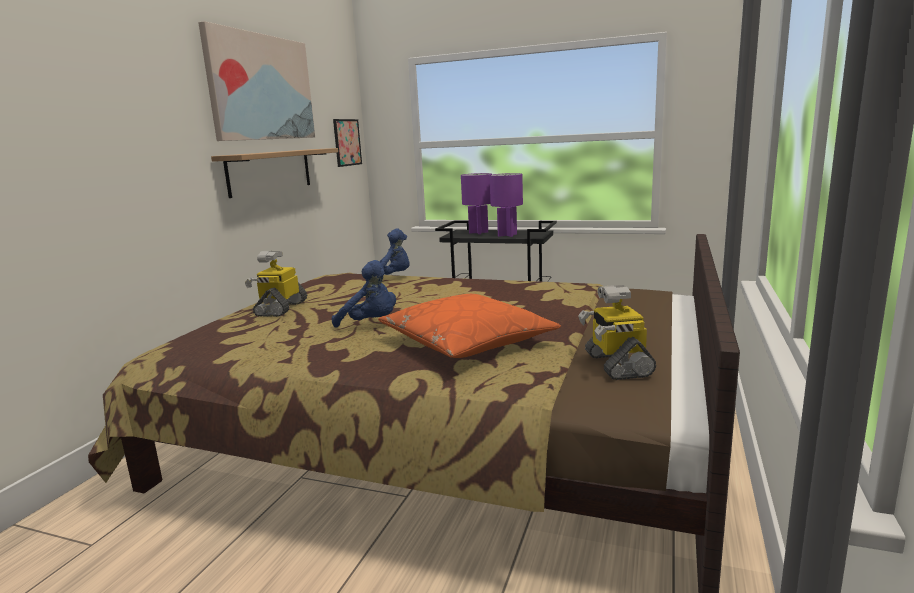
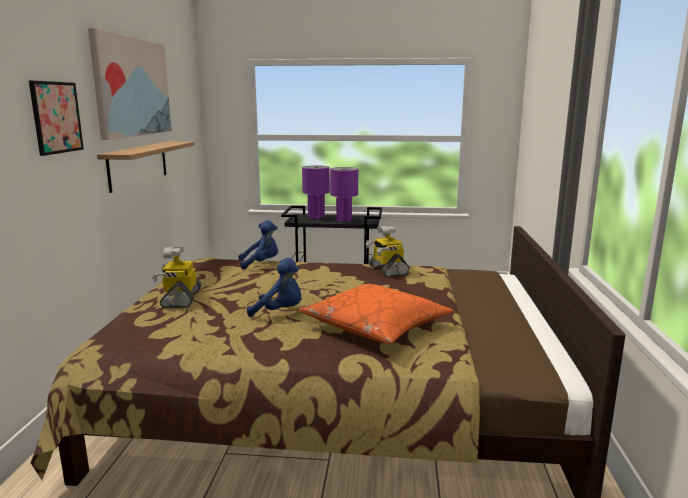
camera: 15 degrees left, 0 degrees up
picture [333,119,362,167] -> picture moved to [29,81,84,156]
toy robot [578,285,656,380] -> toy robot moved to [366,225,409,277]

